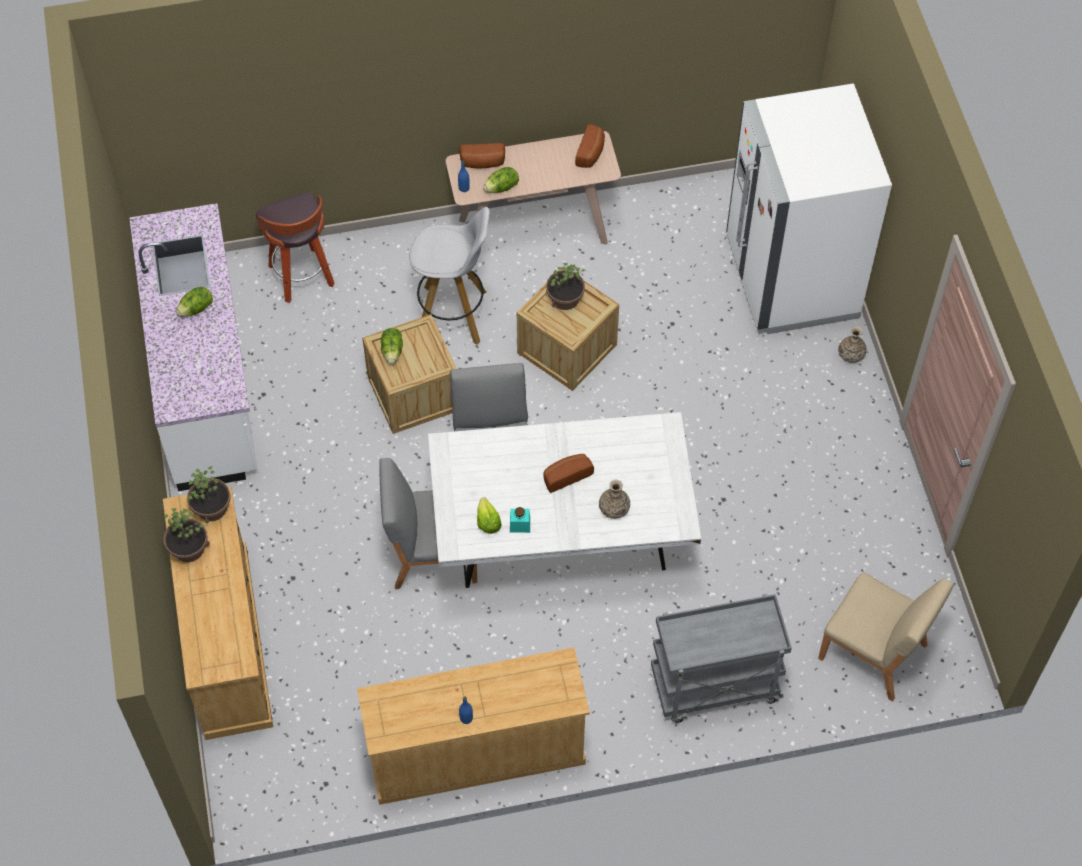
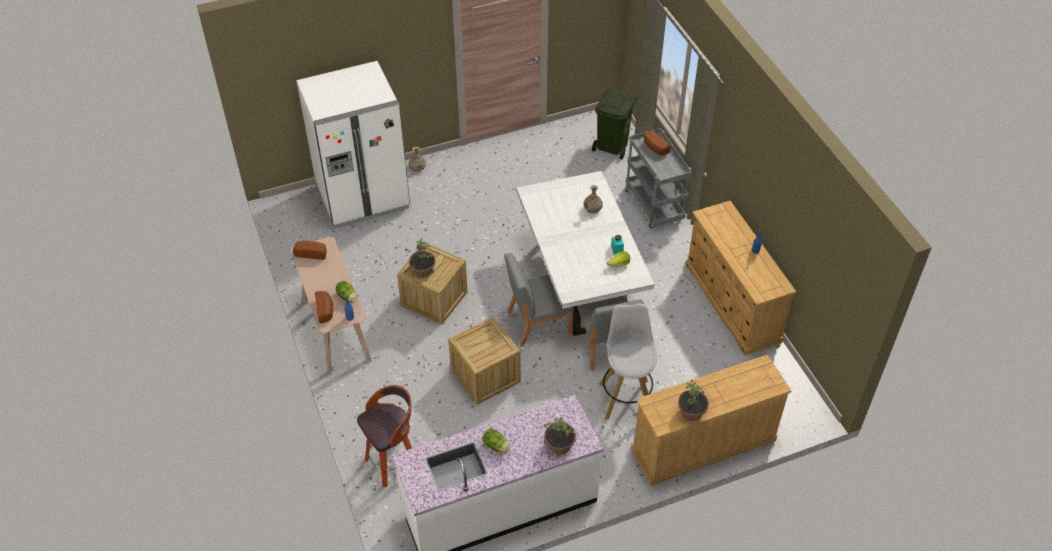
camera: 100 degrees left, 10 degrees down
potted plant [187,466,231,523] -> potted plant moved to [544,417,576,455]
lettuce [381,328,403,365] -> none
white stool [409,207,490,344] -> white stool moved to [599,303,657,420]
bread [543,454,594,493] -> bread moved to [644,130,671,156]
beige chair [818,573,954,701] -> green trash can [592,89,638,159]

